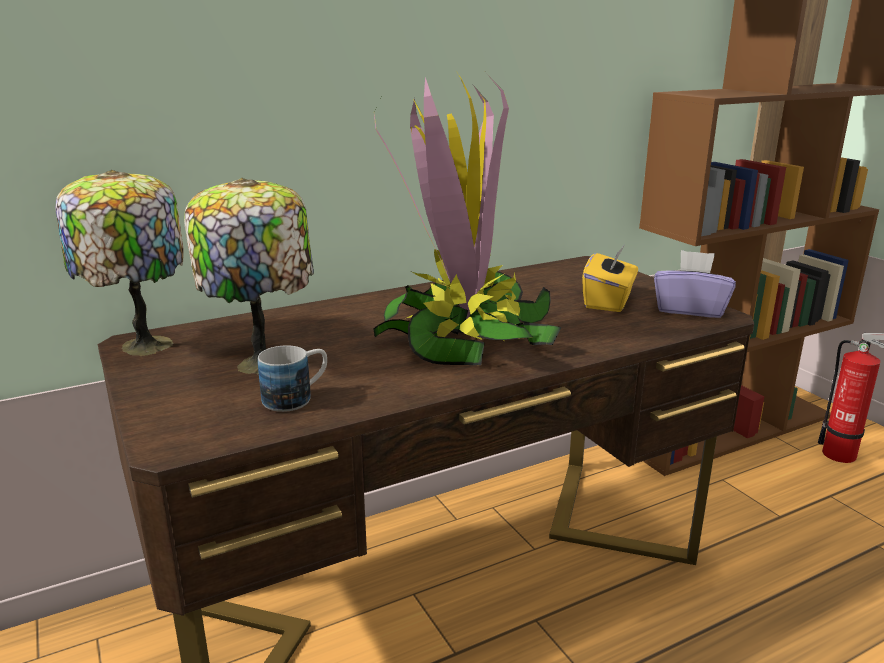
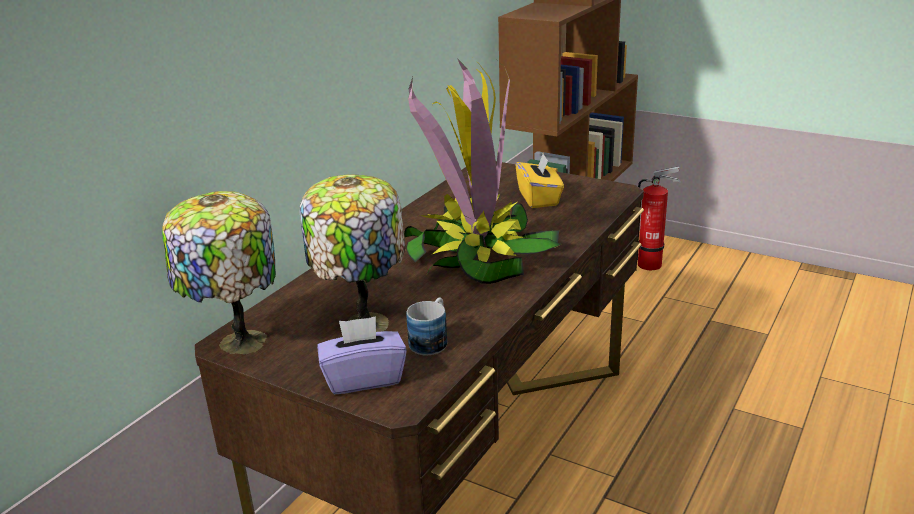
camera: 30 degrees left, 5 degrees up
purple tissue box [654,250,736,318] -> purple tissue box moved to [317,316,407,394]

